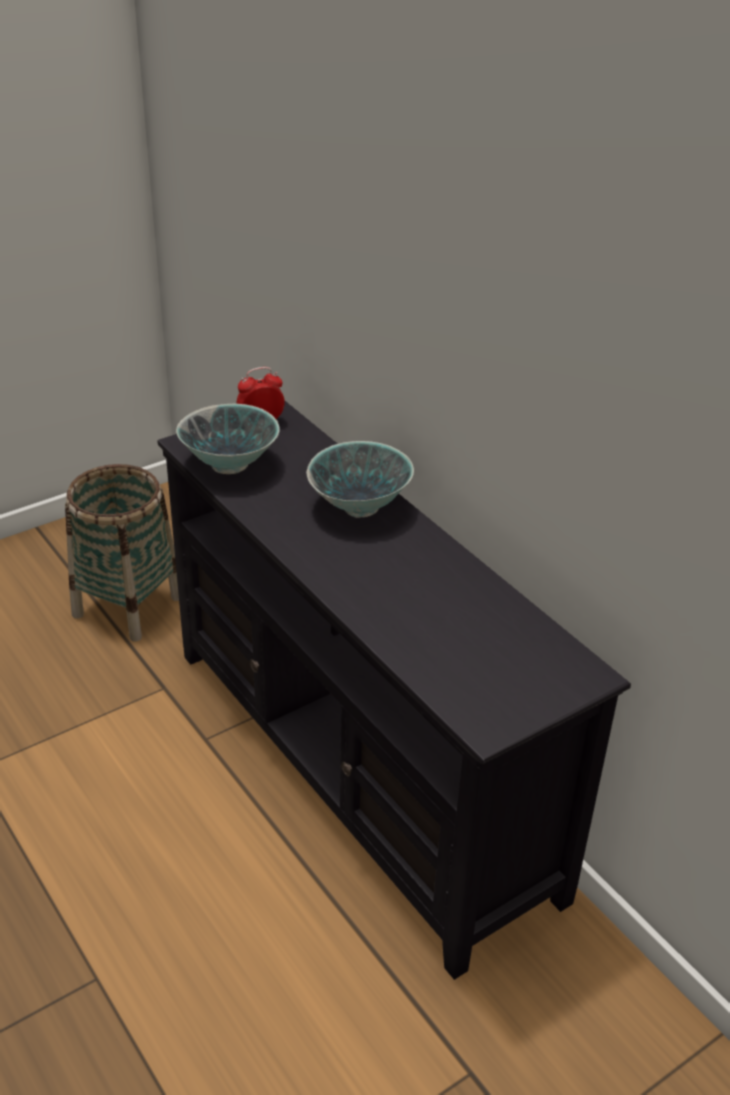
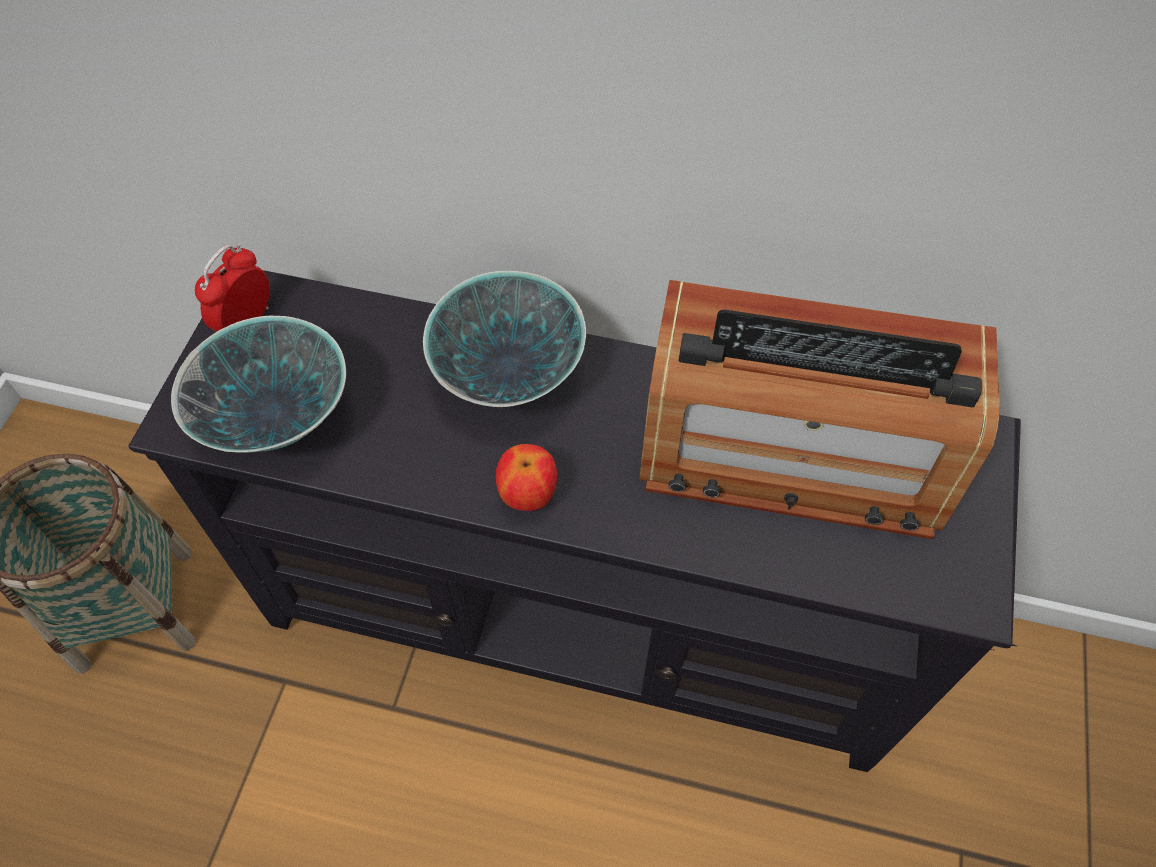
camera: 40 degrees left, 20 degrees up
none -> apple [496,444,557,511]
none -> radio [639,280,1000,539]

